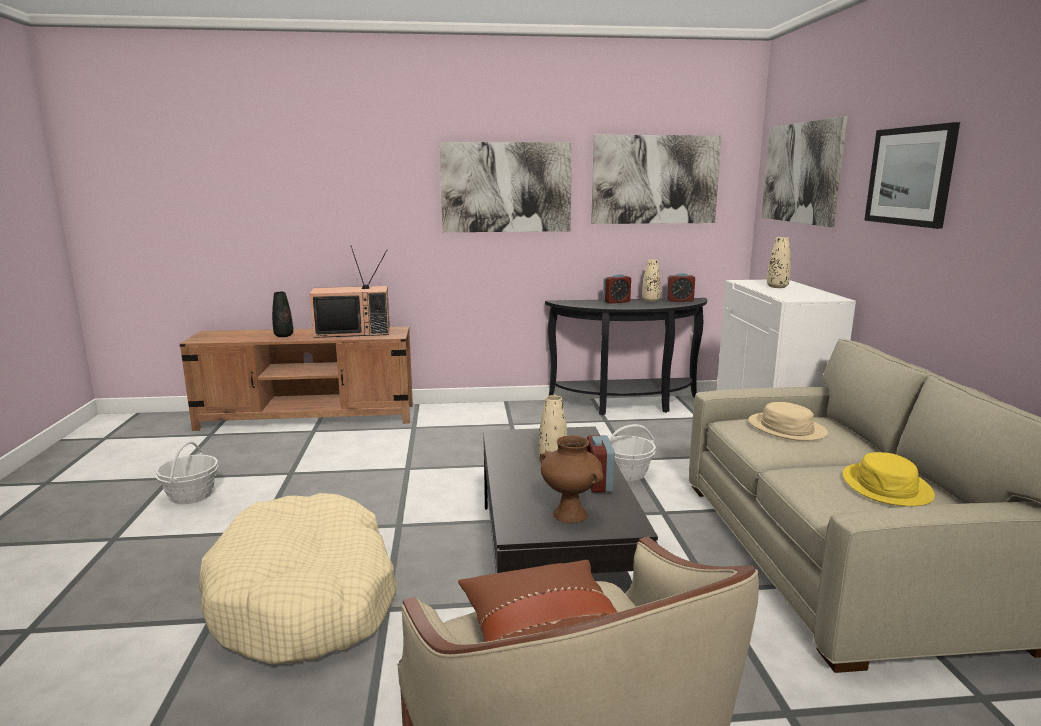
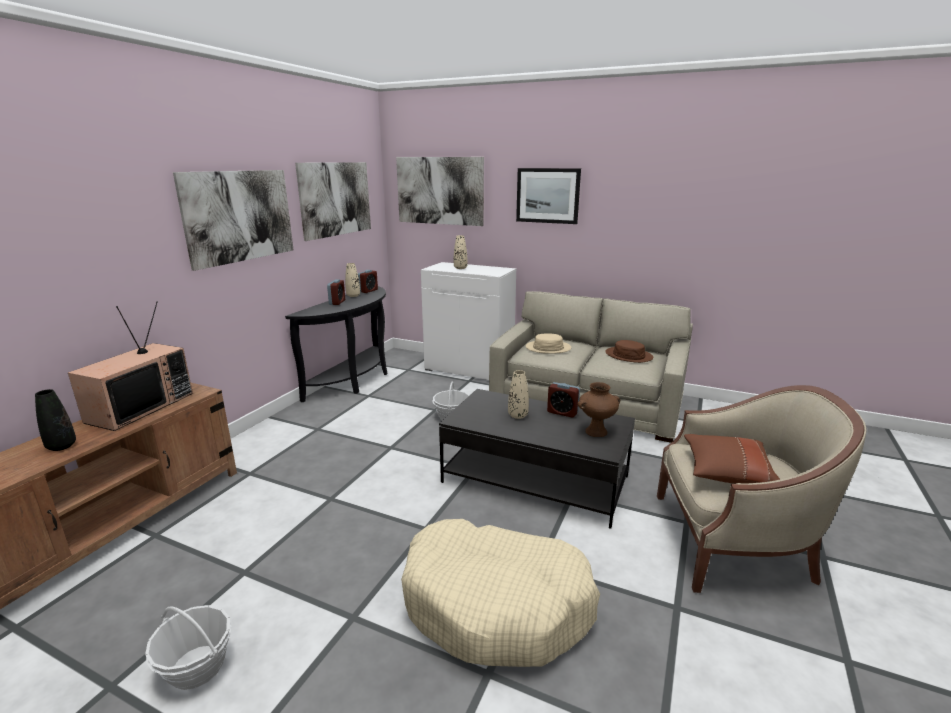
camera: 60 degrees left, 5 degrees up
yellow hat [843,452,935,506] -> brown hat [605,340,653,363]

